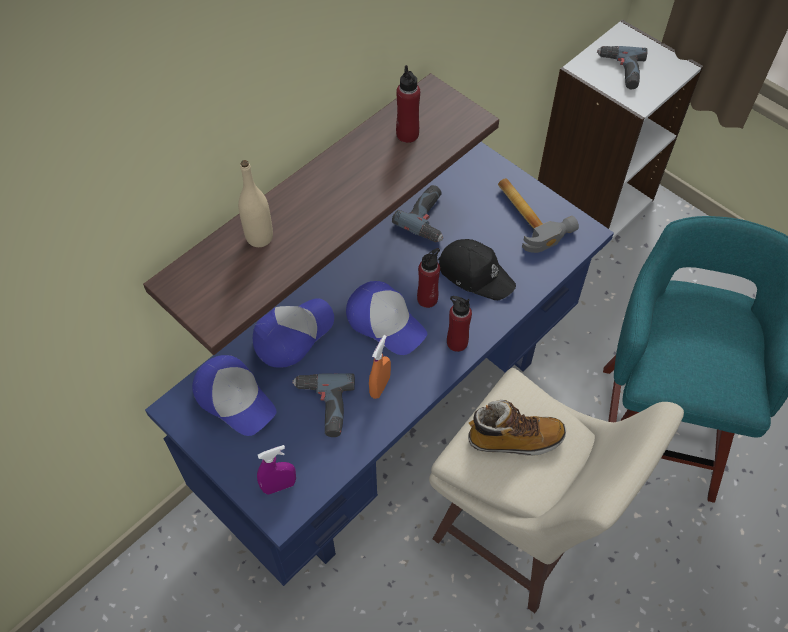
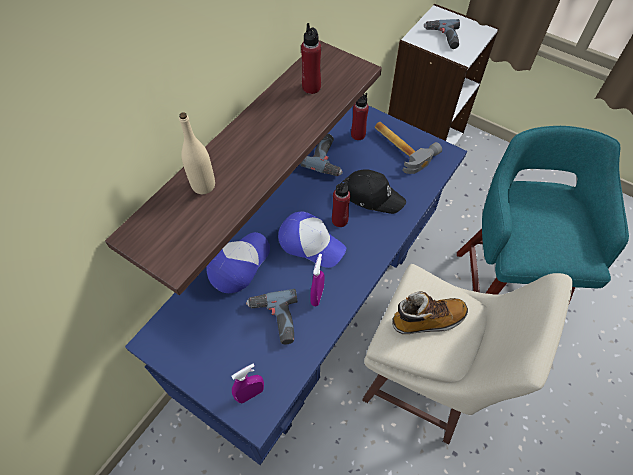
camera: 10 degrees left, 0 degrees up
cap [192,355,276,436] -> none
orange spray bottle [369,335,391,399] -> purple spray bottle [310,254,325,306]
red bottle [447,296,472,352] -> red bottle moved to [351,93,369,140]

